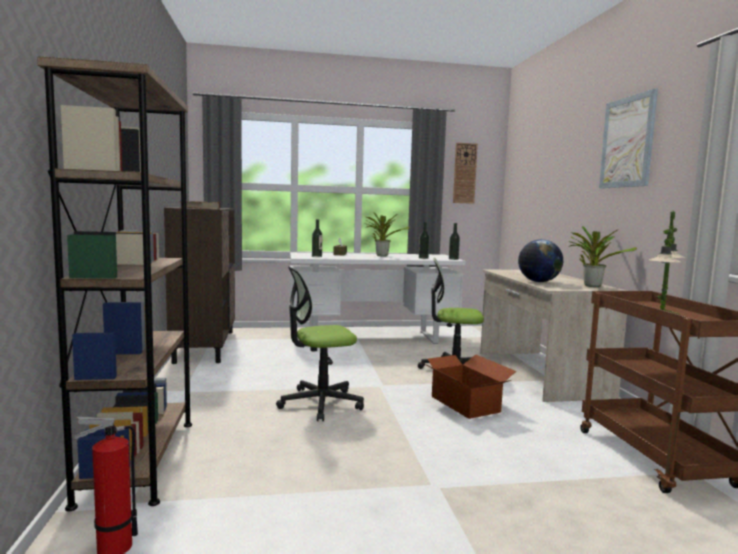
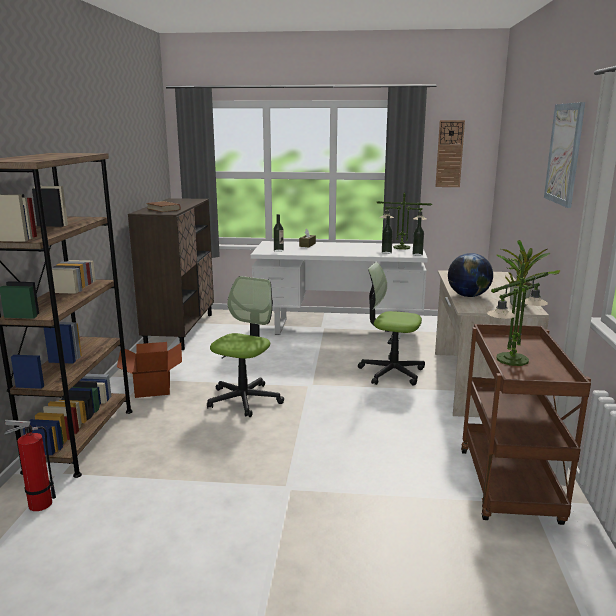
camera: 15 degrees right, 10 degrees up
office chair [276,266,364,421] -> office chair turned 120 degrees clockwise [207,276,284,417]
potted plant [366,212,410,257] -> none
cardboard box [420,354,516,419] -> cardboard box moved to [117,342,182,398]
none -> table lamp [376,193,432,250]

